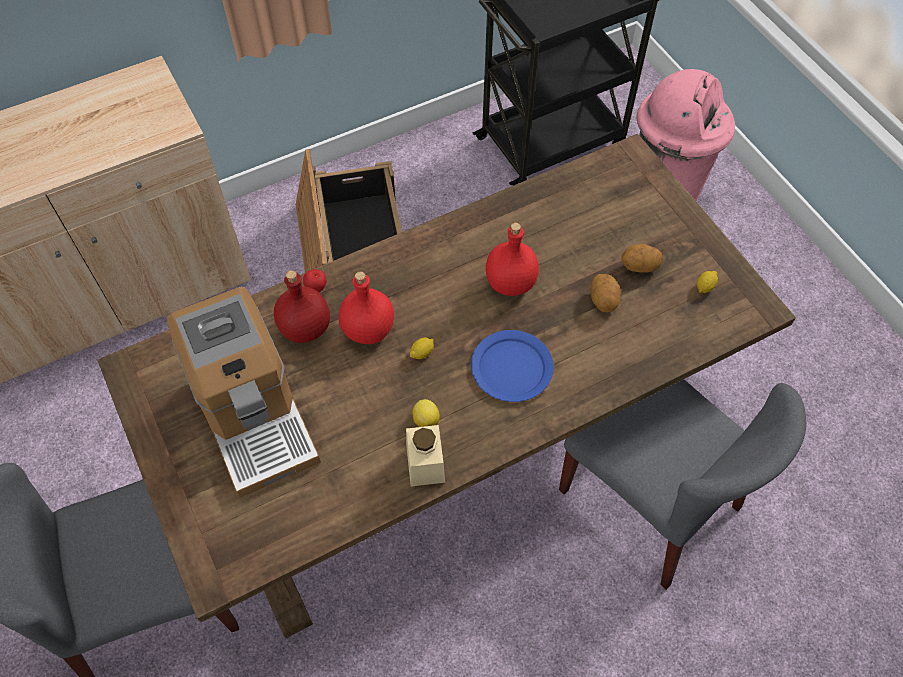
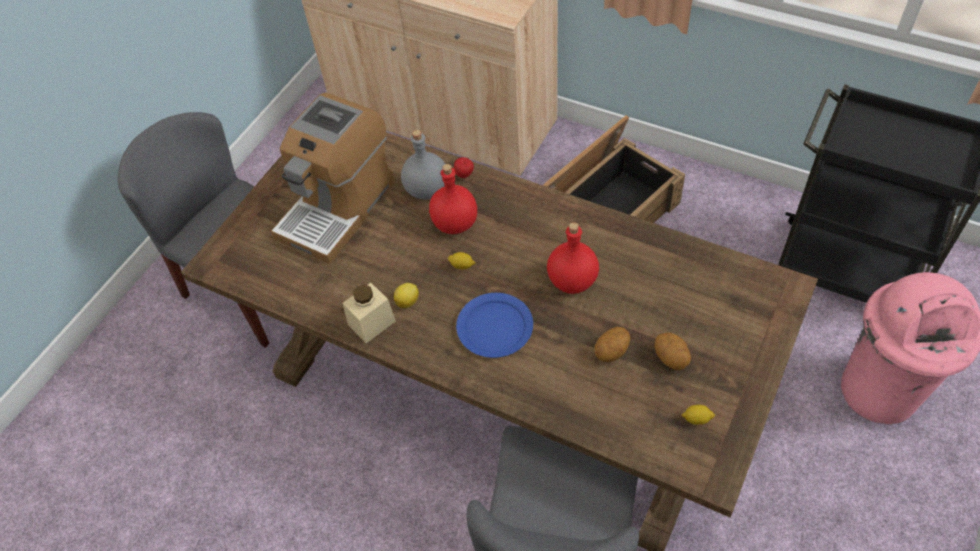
camera: 60 degrees right, 5 degrees down
red bottle [274,270,330,343] -> grey bottle [401,130,445,200]

